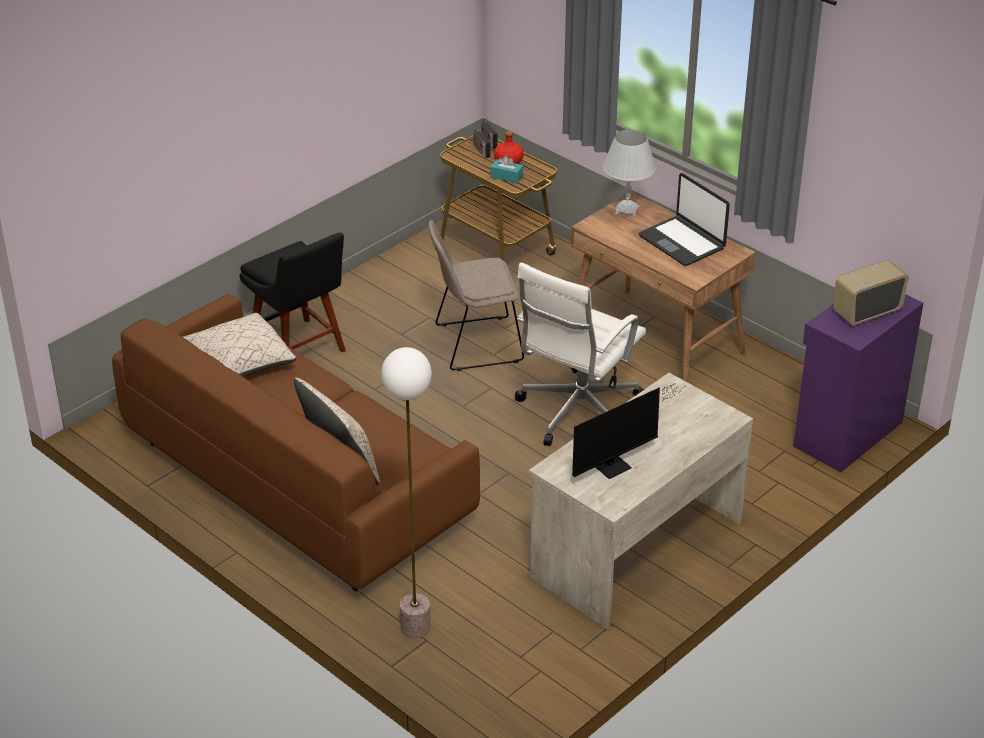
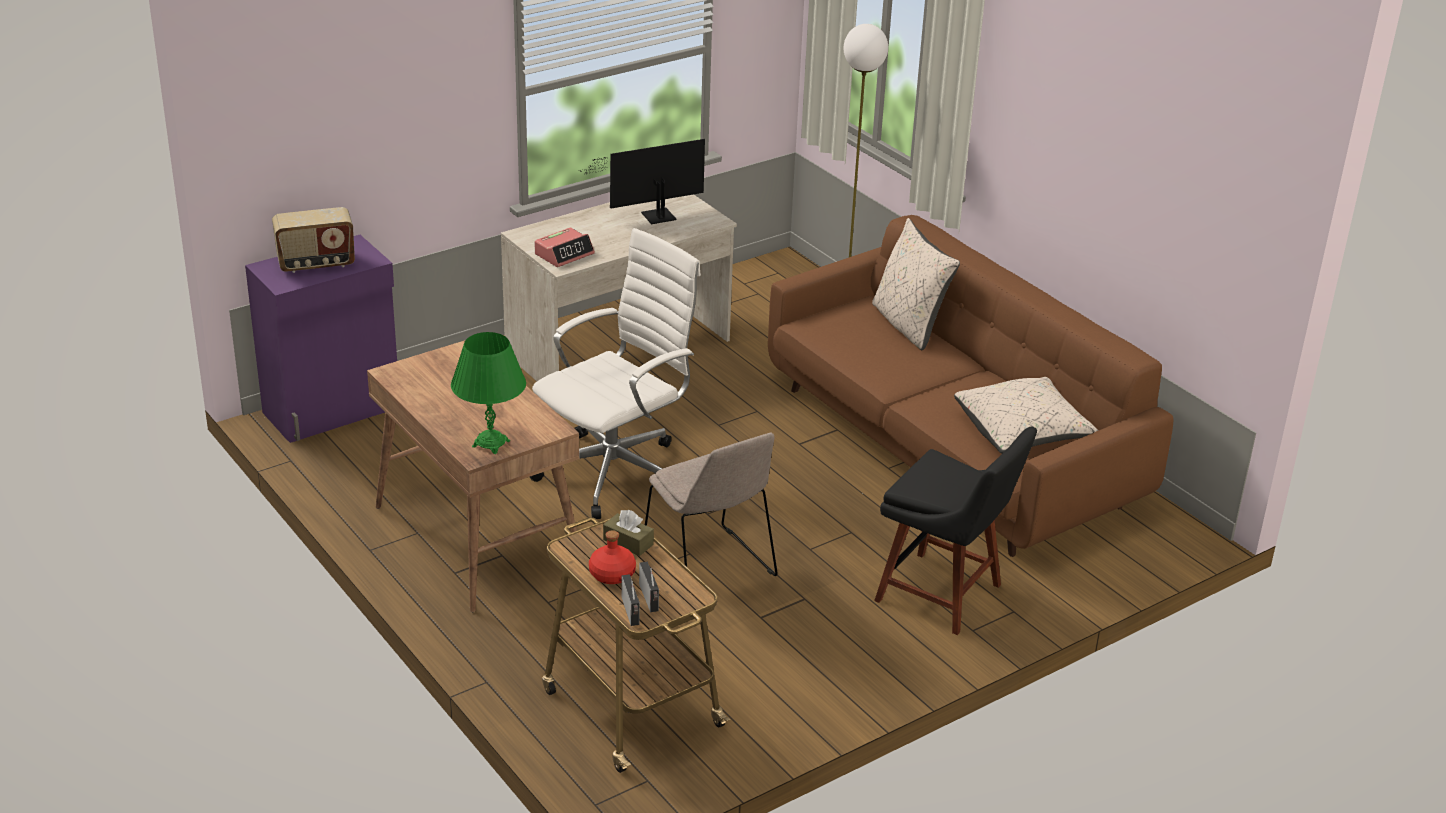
camera: 170 degrees left, 5 degrees down
black chair [240,233,346,352] -> black chair turned 150 degrees clockwise [874,427,1037,635]
beige chair [428,220,524,371] -> beige chair turned 60 degrees clockwise [645,433,778,576]
turquoise tissue box [490,155,523,183] -> brown tissue box [603,510,654,556]
white table lamp [603,130,656,217] -> green table lamp [451,332,526,454]
laptop [639,173,730,266] -> none
none -> alarm clock [535,227,595,267]

